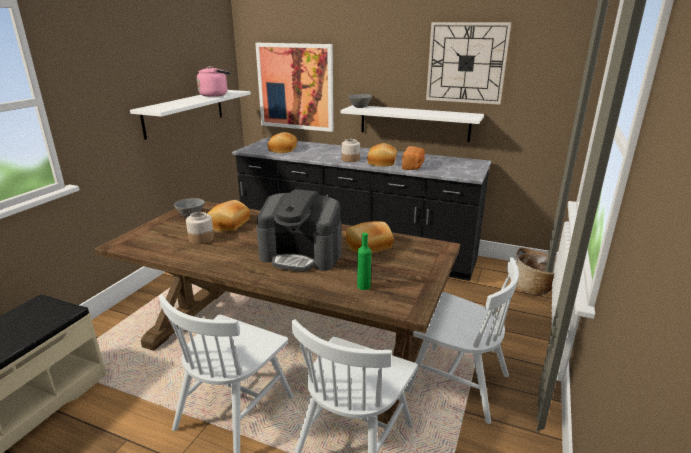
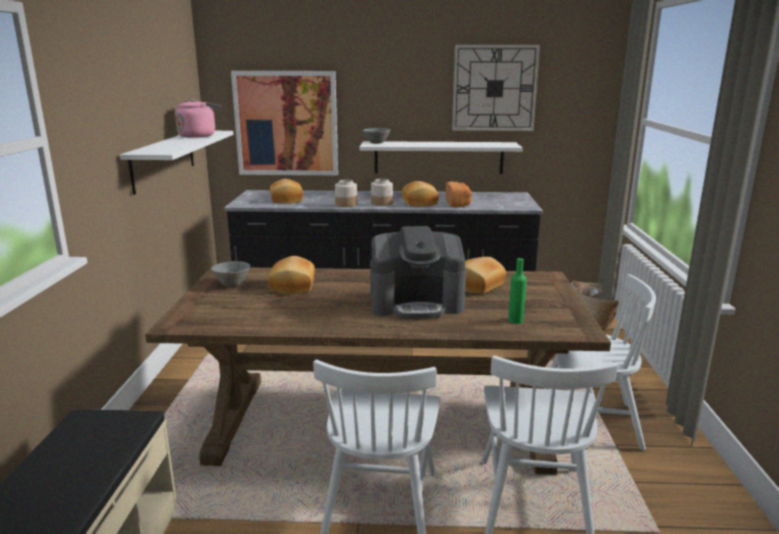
camera: 20 degrees left, 5 degrees down
jar [186,212,214,244] -> jar moved to [335,180,357,207]

